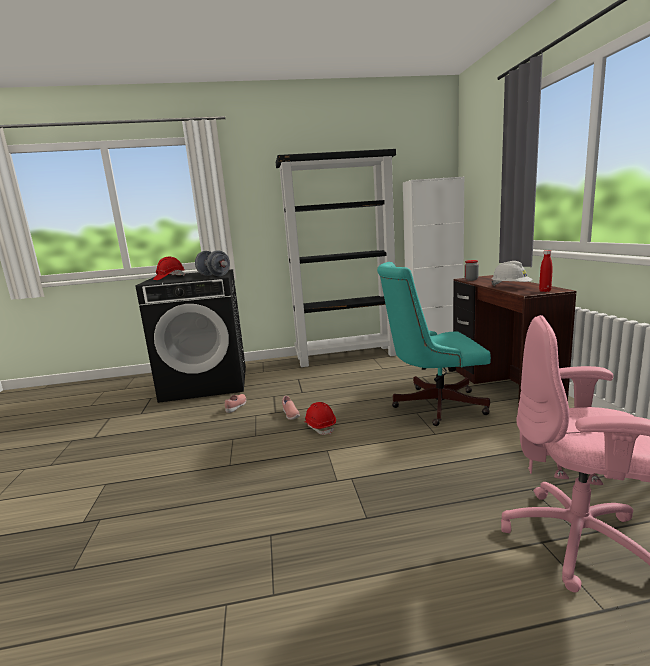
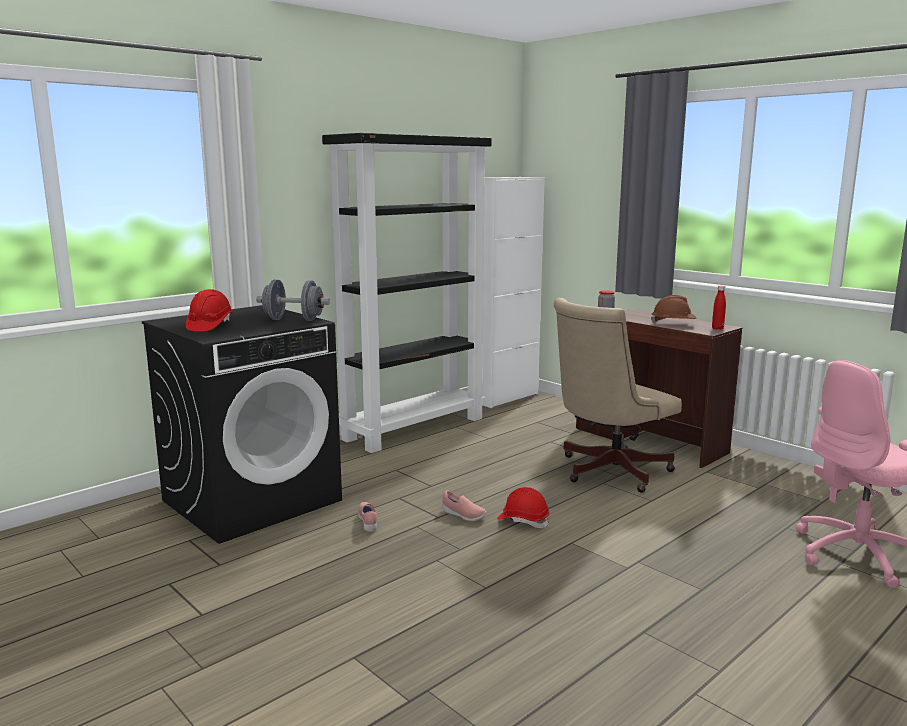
camera: 35 degrees left, 0 degrees up
turquoise office chair [377,262,491,426] -> beige office chair [554,298,682,493]
white hard hat [491,261,532,286] -> brown hard hat [651,295,697,323]

